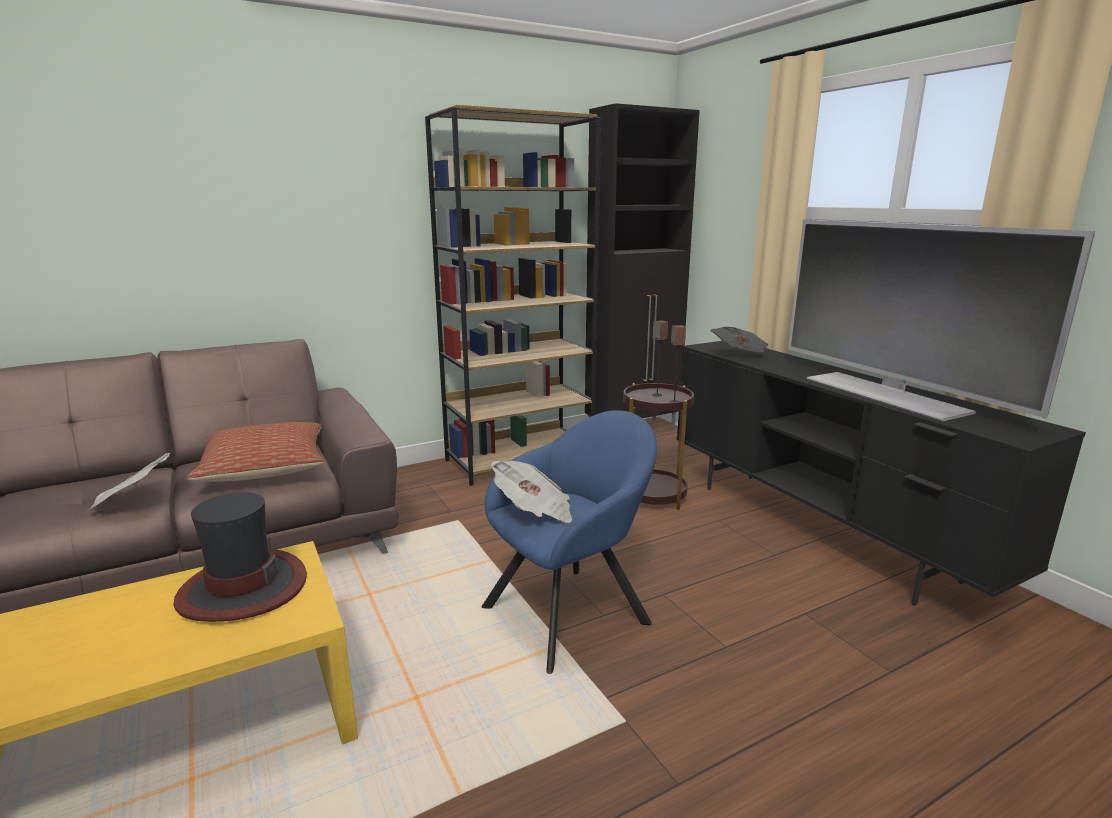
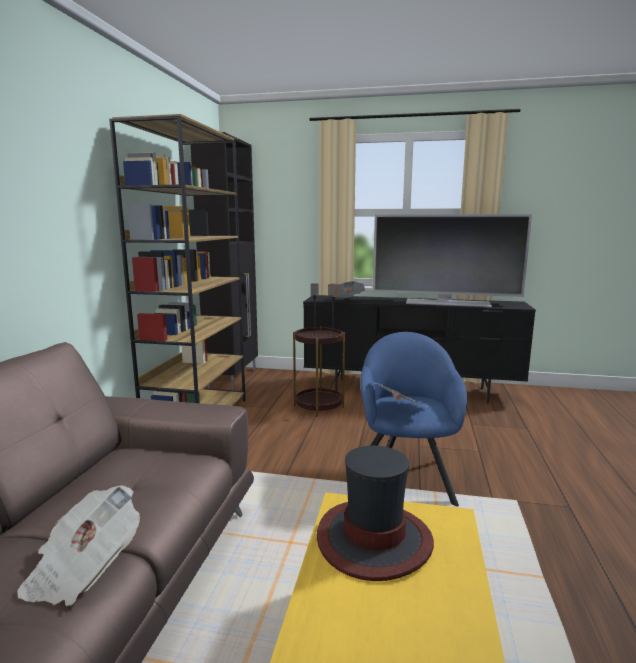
camera: 50 degrees left, 5 degrees down
pillow [186,422,324,482] -> none

